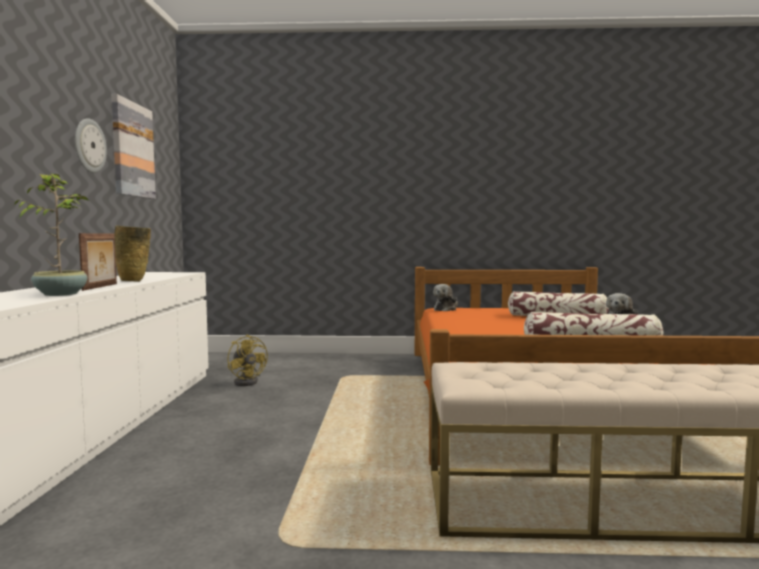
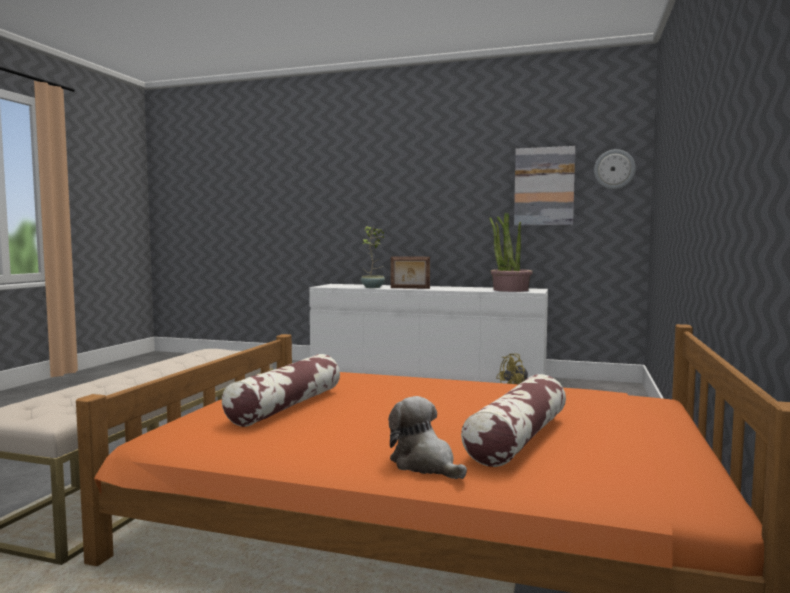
camera: 105 degrees right, 0 degrees up
wall clock [75,118,107,173] -> wall clock moved to [594,149,636,189]
beige vase [115,225,151,281] -> none
plush toy [433,284,458,311] -> none
none -> potted plant [489,213,533,292]

